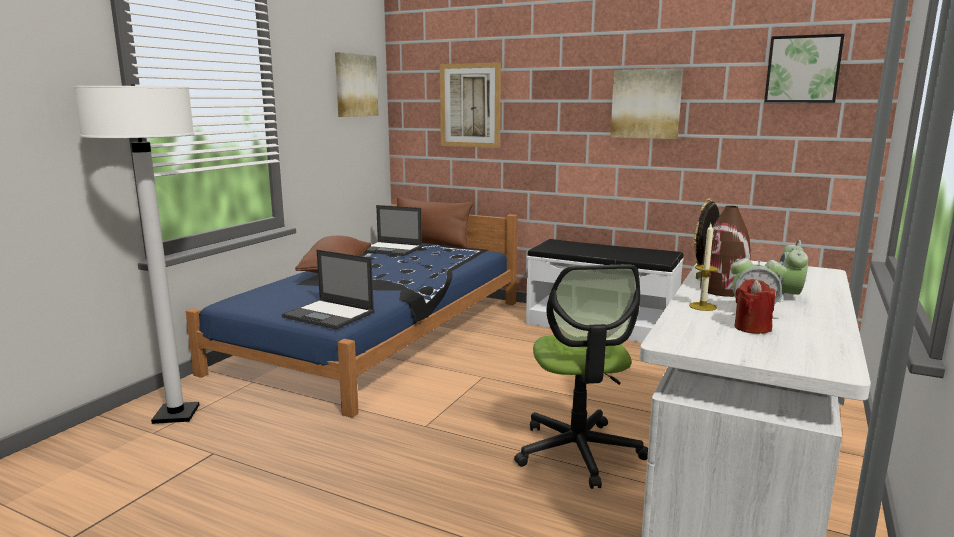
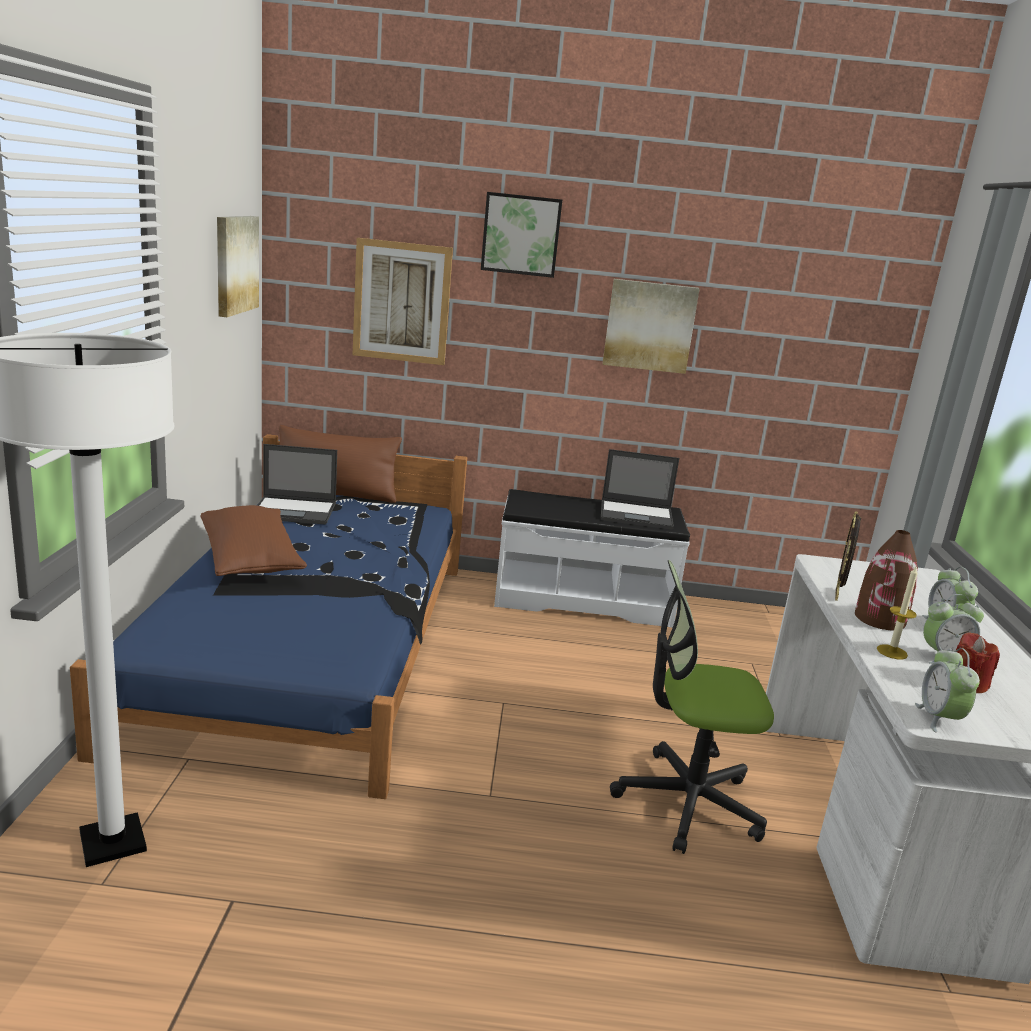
camera: 25 degrees left, 5 degrees up
laptop [282,250,374,329] -> laptop moved to [601,449,679,530]
office chair [514,264,648,489] -> office chair turned 120 degrees clockwise [610,560,774,854]
picture [764,34,844,103] -> picture moved to [481,192,562,278]
none -> alarm clock [915,648,980,733]

